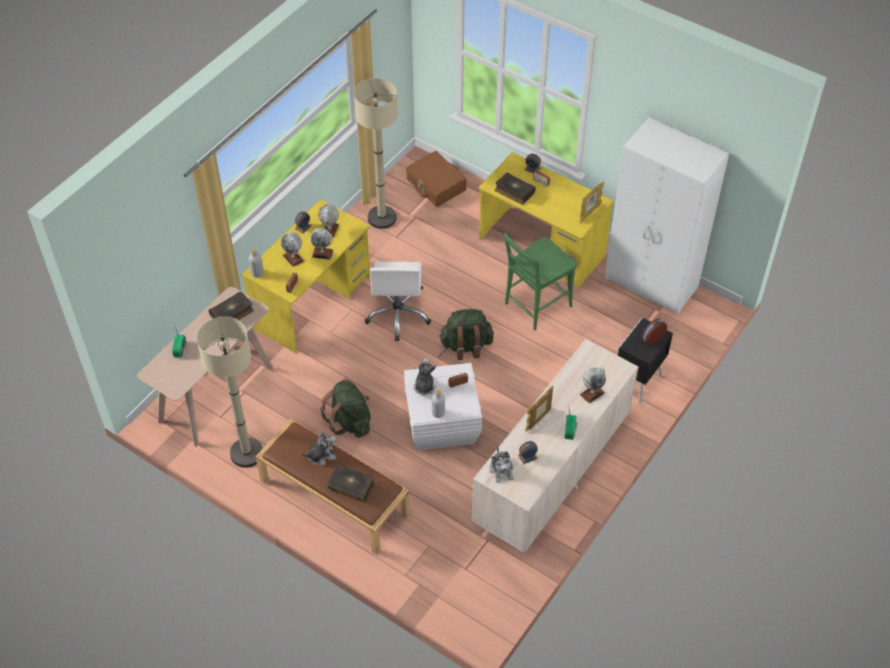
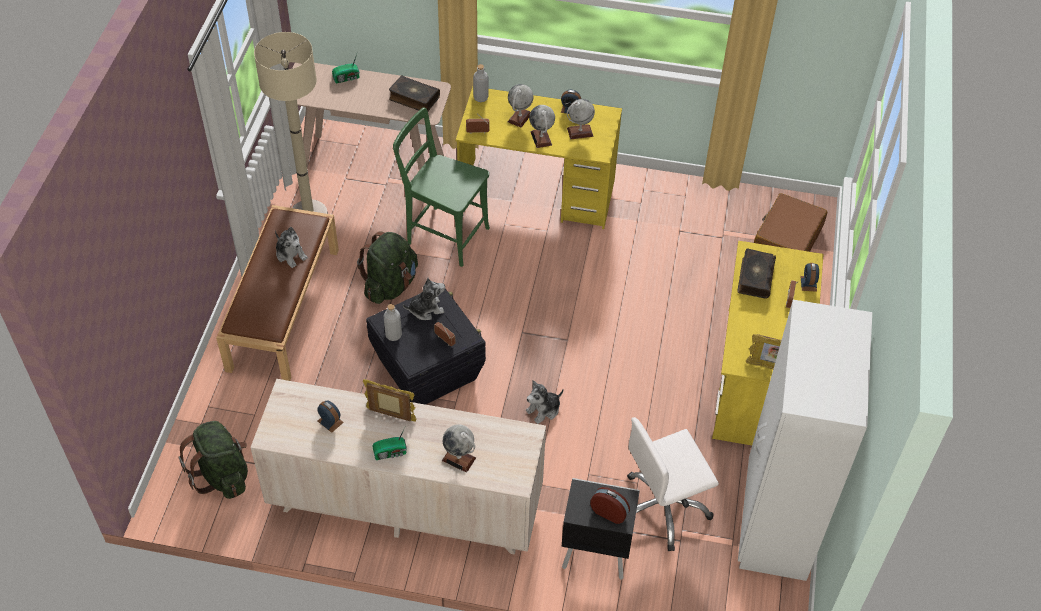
camera: 65 degrees right, 0 degrees up
book [328,464,375,502] -> none
beige floor lamp [354,78,398,229] -> none
white office chair [365,261,431,341] -> white office chair moved to [627,417,719,551]
white storage box [404,363,482,450] -> black storage box [366,289,486,405]
green backpack [439,309,494,360] -> green backpack moved to [179,421,248,499]
plush toy [489,445,514,483] -> plush toy moved to [526,380,564,424]
green chair [504,232,577,330] -> green chair moved to [393,107,490,267]

